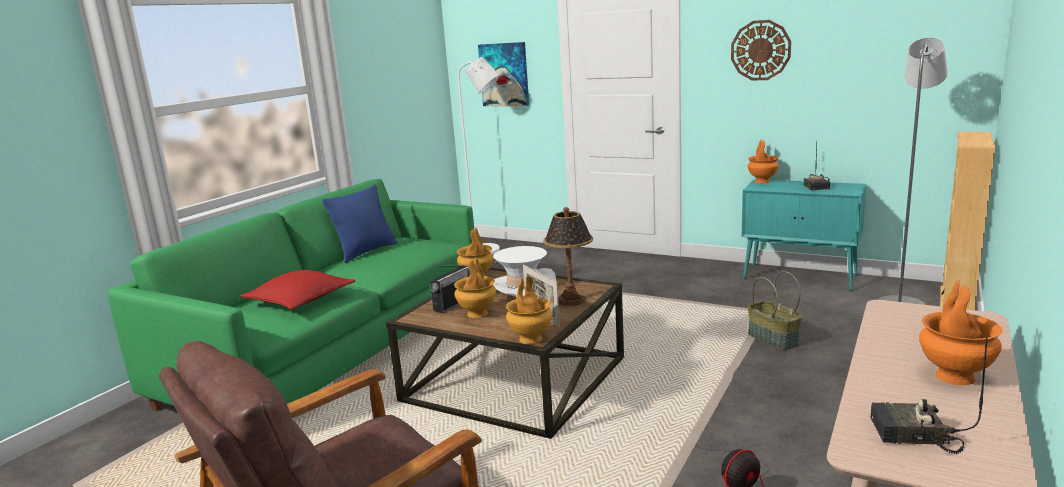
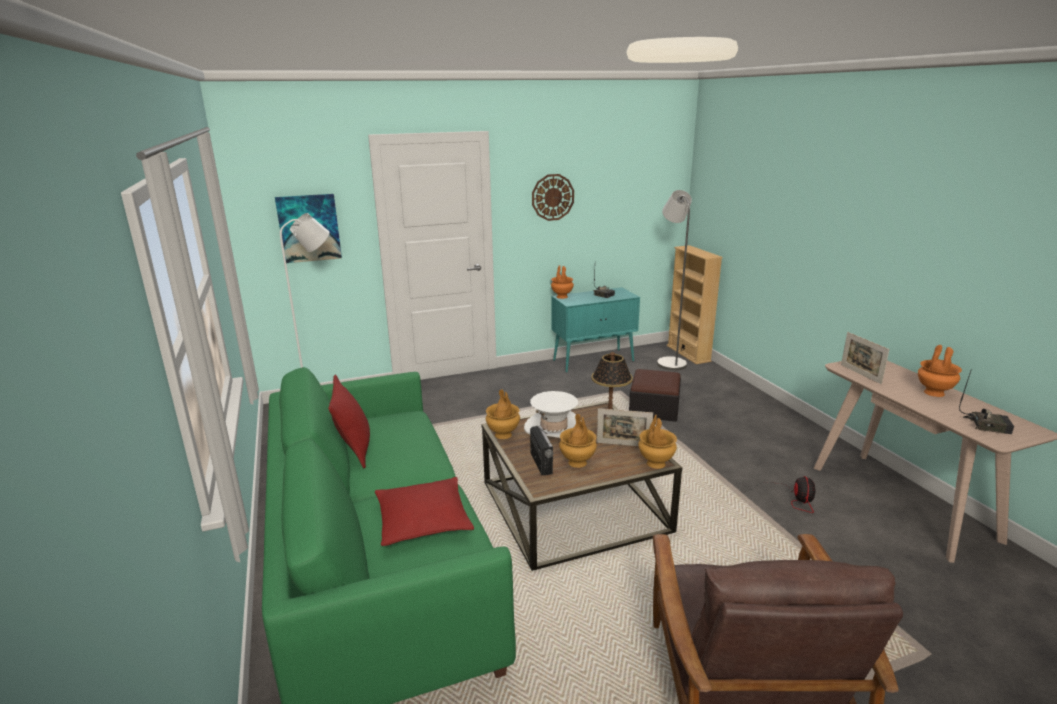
camera: 50 degrees left, 5 degrees up
blue pillow [322,184,397,263] -> red pillow [328,375,370,469]
basket [748,271,802,350] -> ottoman [629,369,681,421]
radio [871,336,987,454] -> radio turned 120 degrees counterclockwise [959,369,1014,434]
none -> picture frame [841,332,890,384]

